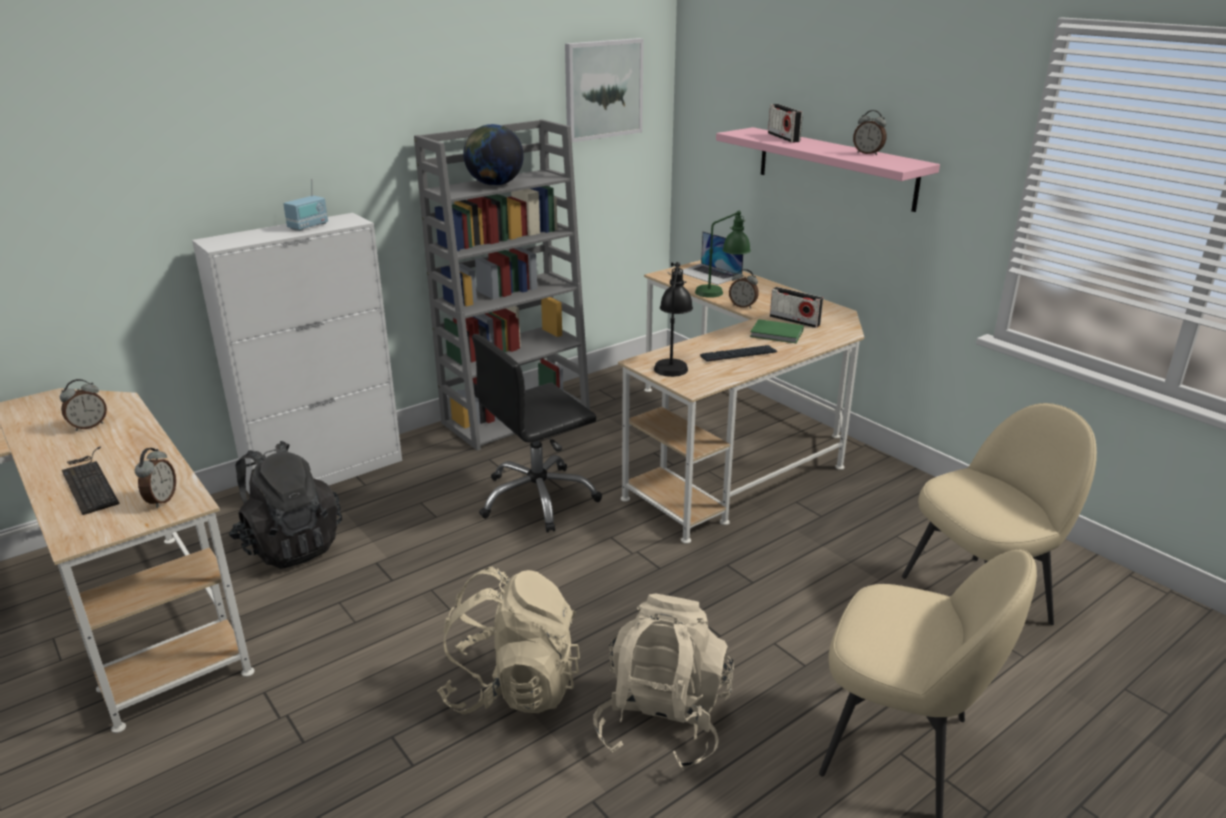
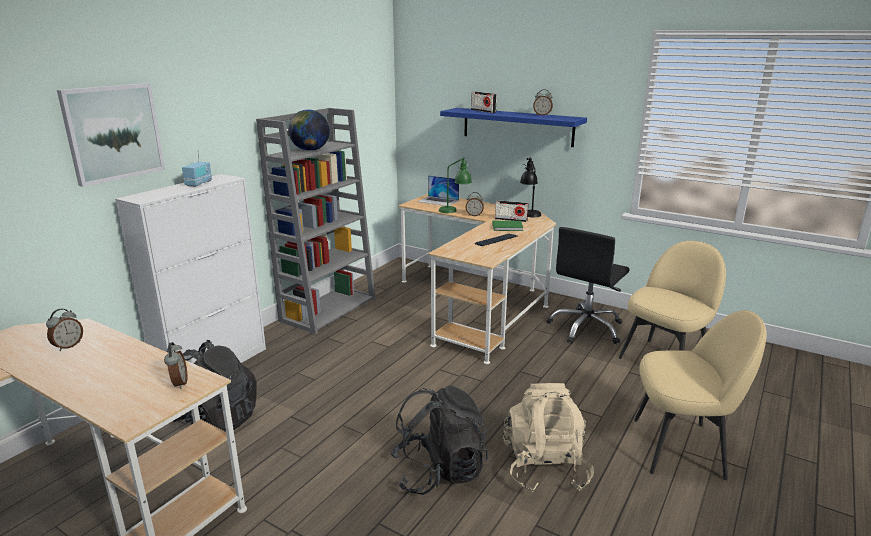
camera: 20 degrees left, 5 degrees down
keyboard [62,446,119,515] -> none
beige backpack [437,567,580,715] -> black backpack [390,385,488,495]
black office chair [472,334,602,533] -> black office chair moved to [546,227,630,344]
picture [565,38,644,143] -> picture moved to [57,83,165,187]
black table lamp [654,262,693,377] -> black table lamp moved to [520,157,541,217]
pink shelf [716,127,940,212] -> blue shelf [440,108,587,147]

